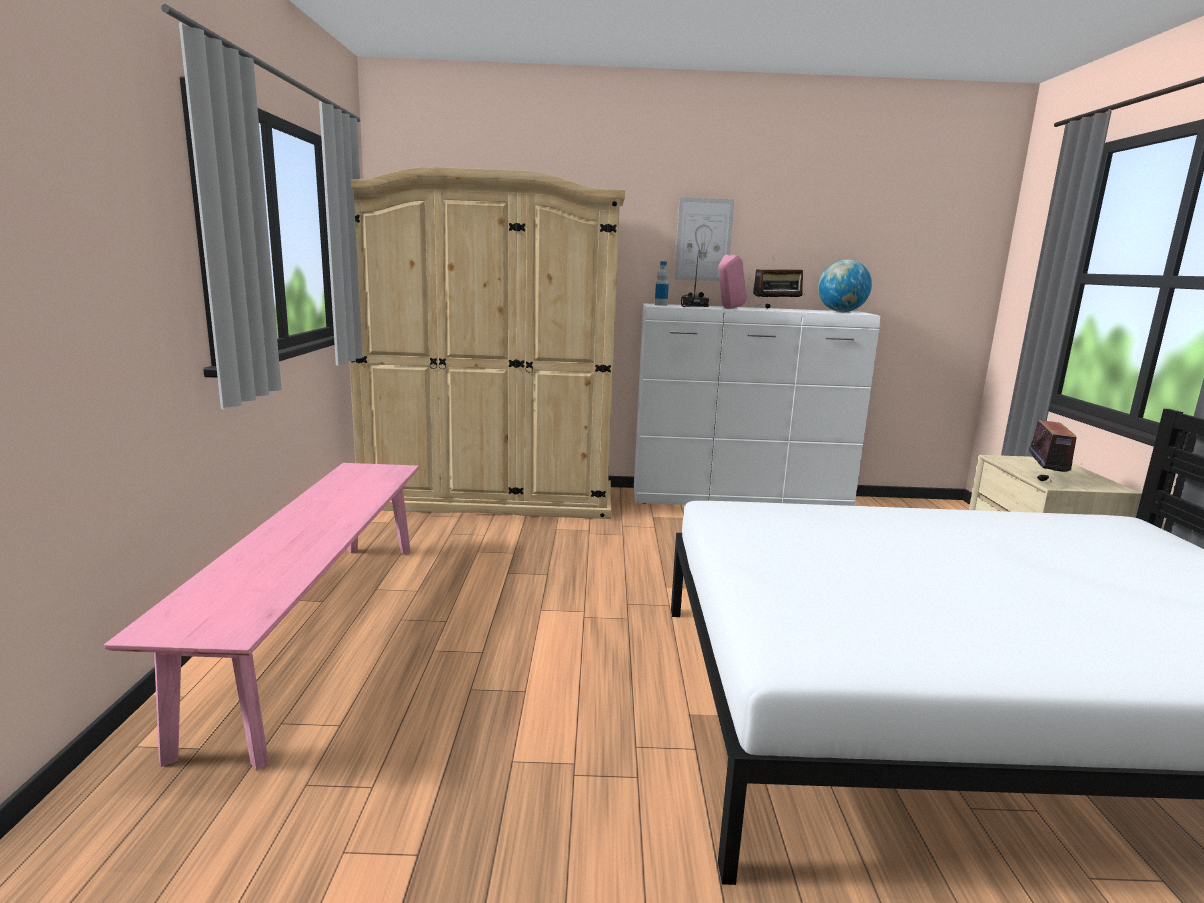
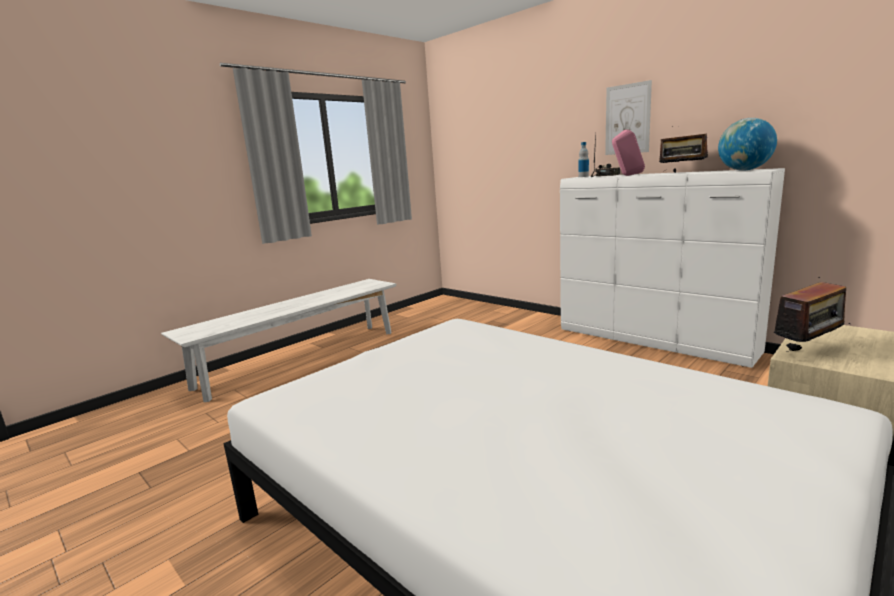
camera: 45 degrees right, 0 degrees up
pink bench [104,463,419,770] -> white bench [161,279,397,402]
beige wardrobe [349,167,625,519] -> none

